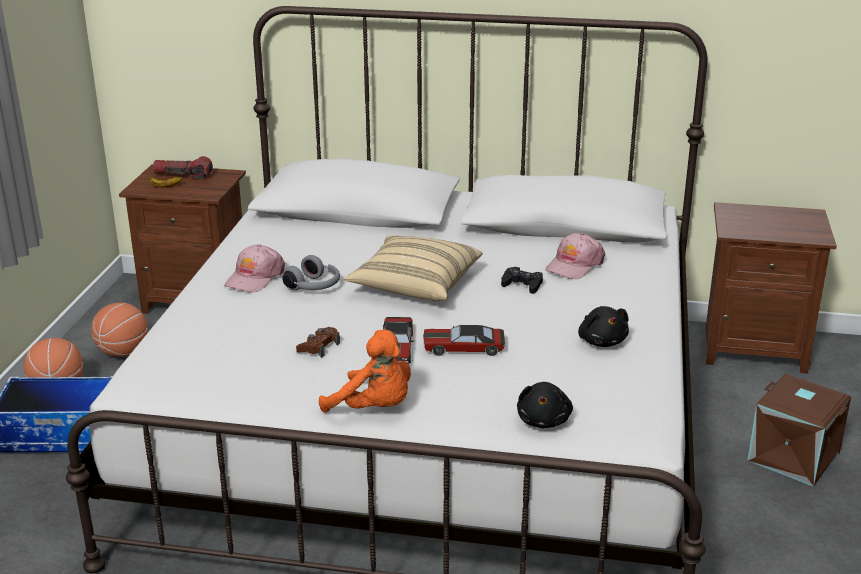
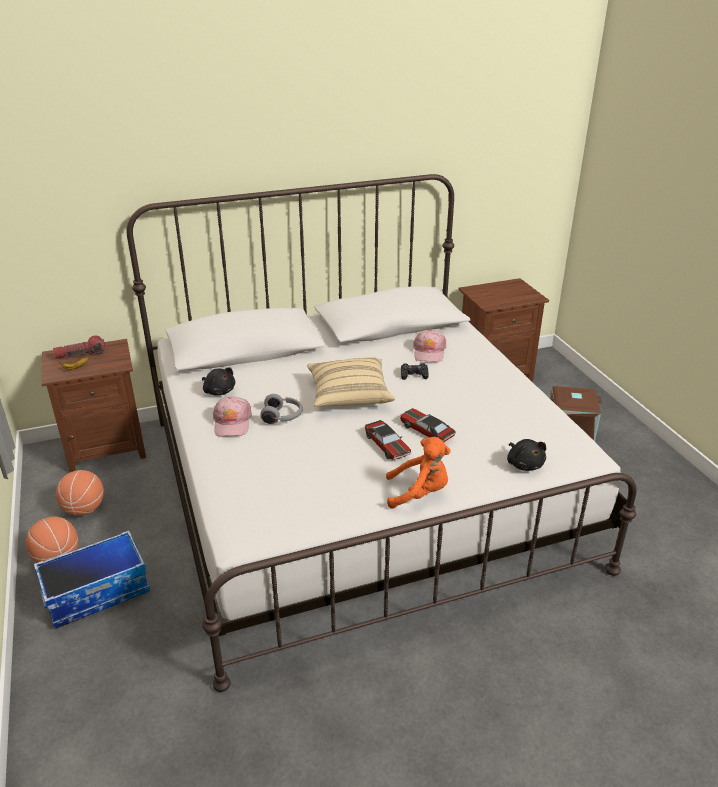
camera: 30 degrees left, 5 degrees up
brown game controller [296,327,340,358] -> none
toy car [423,325,505,356] -> toy car turned 75 degrees clockwise [400,408,456,442]
black plush toy [578,306,629,347] -> black plush toy moved to [202,367,235,396]

